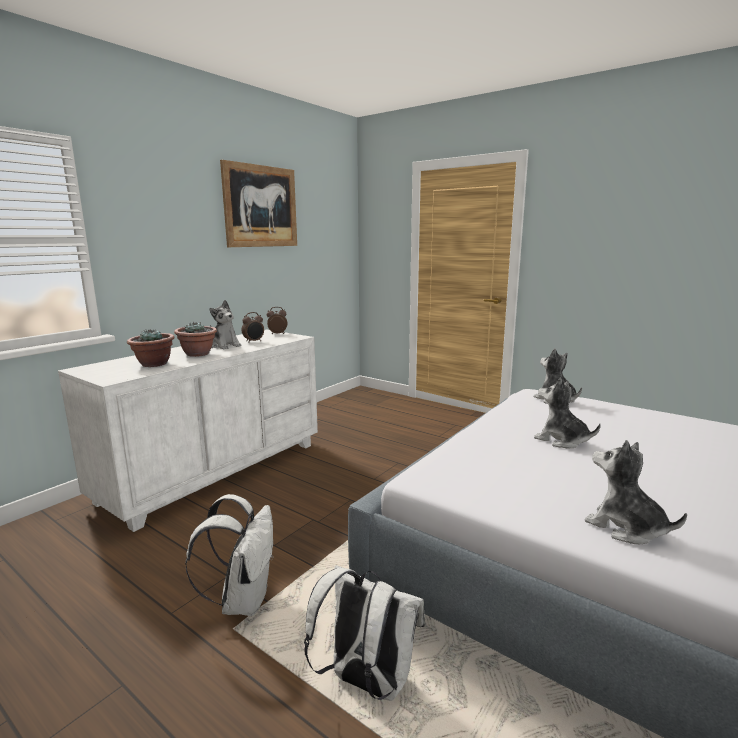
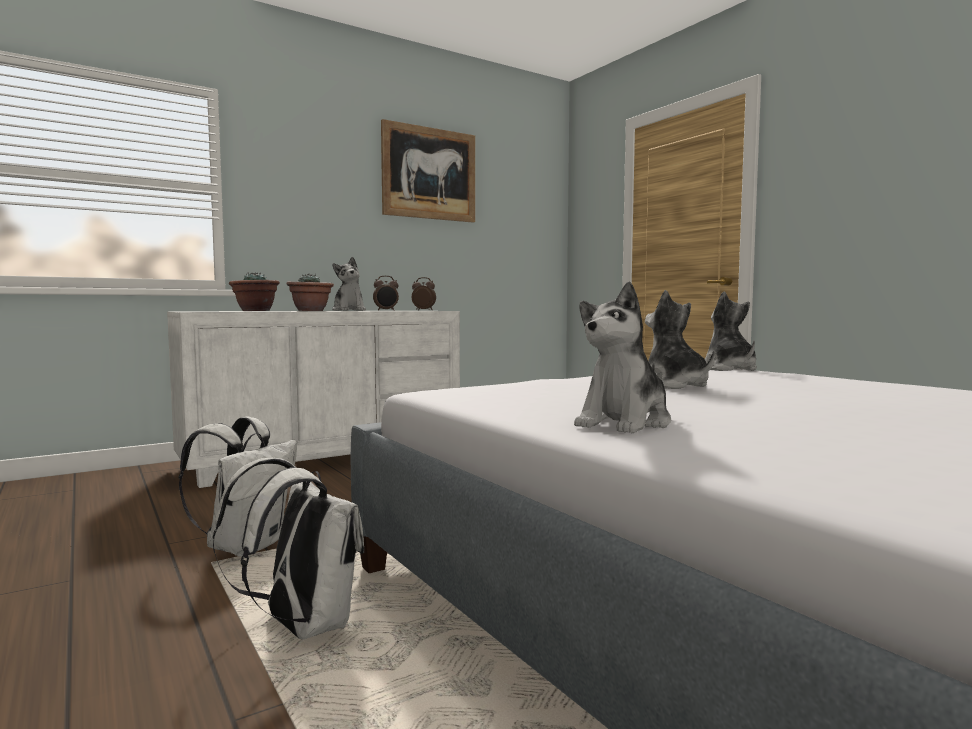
camera: 20 degrees right, 10 degrees down
plush toy [585,440,687,544] -> plush toy turned 120 degrees counterclockwise [574,281,671,433]

